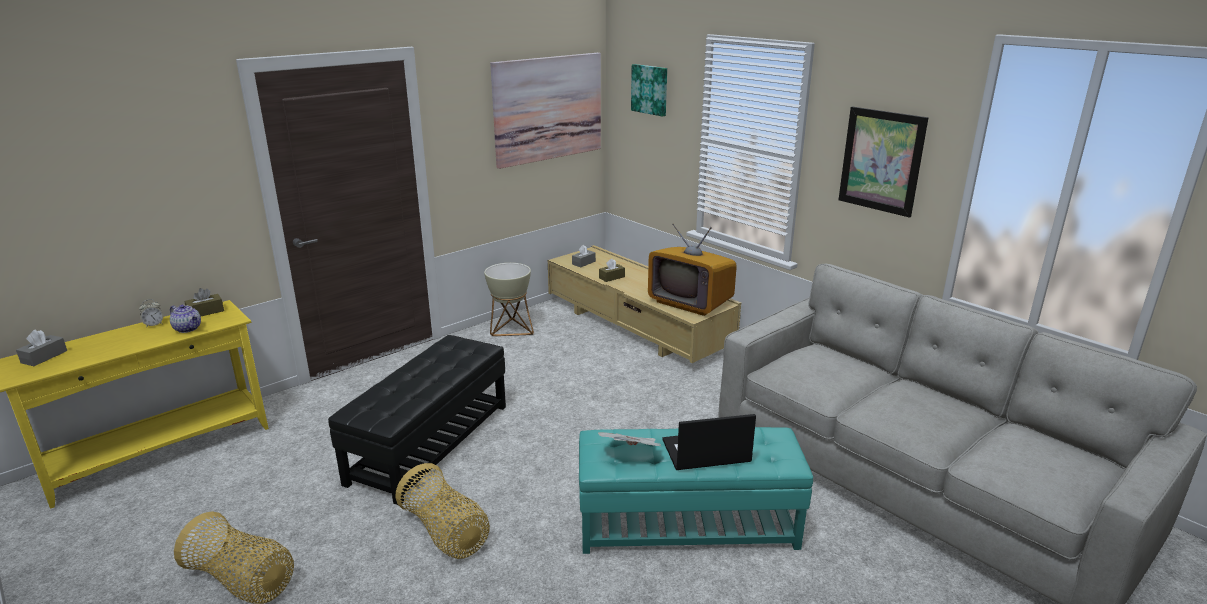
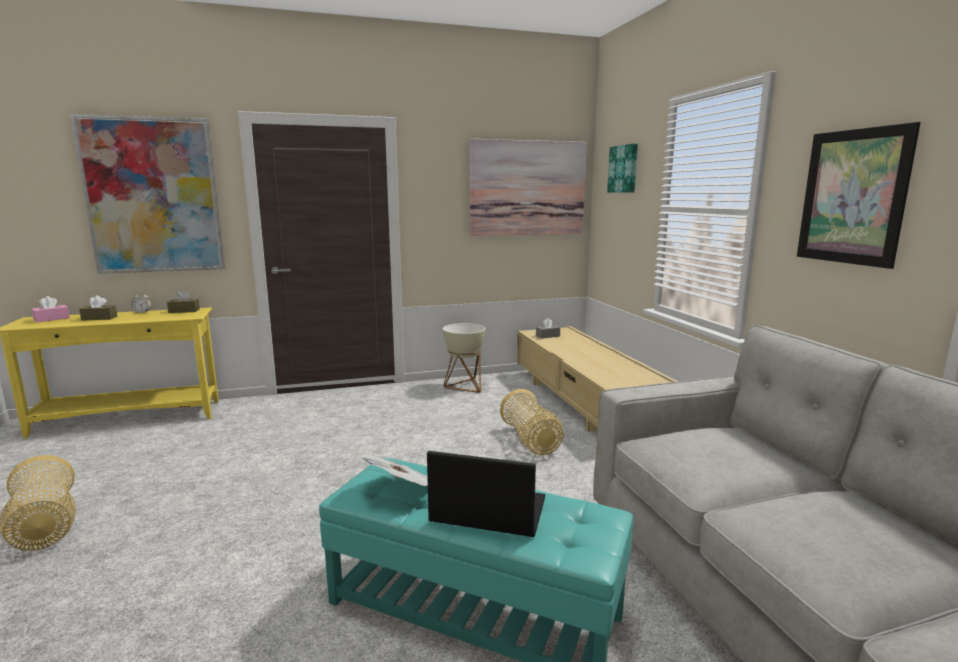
camera: 25 degrees right, 10 degrees down
grey tissue box [16,330,67,366] -> pink tissue box [31,296,70,323]
teapot [170,305,201,333] -> none
black ottoman [328,335,506,505] -> none
basket [396,463,490,559] -> basket moved to [500,389,564,455]
brown tissue box [599,259,625,282] -> brown tissue box moved to [79,295,117,321]
television [648,224,737,316] -> none
none -> picture [70,114,225,274]

